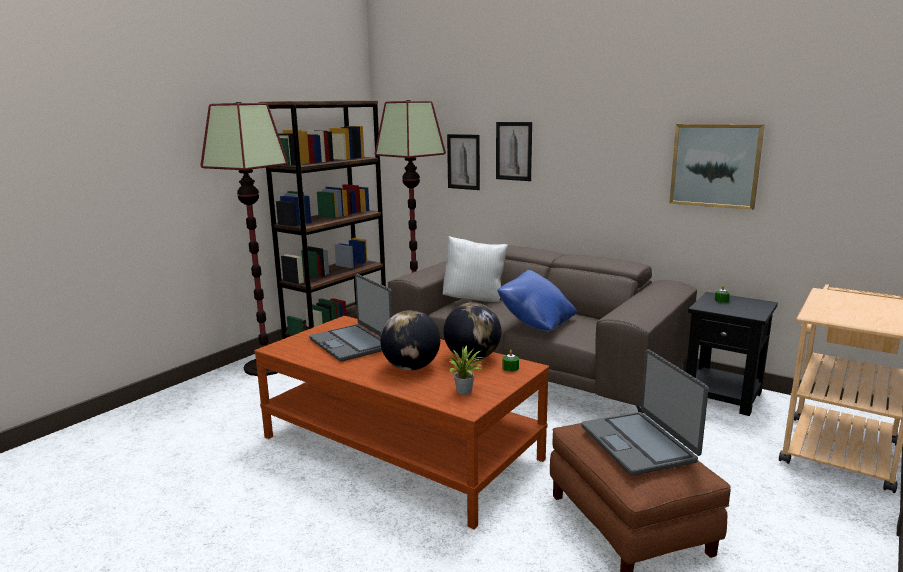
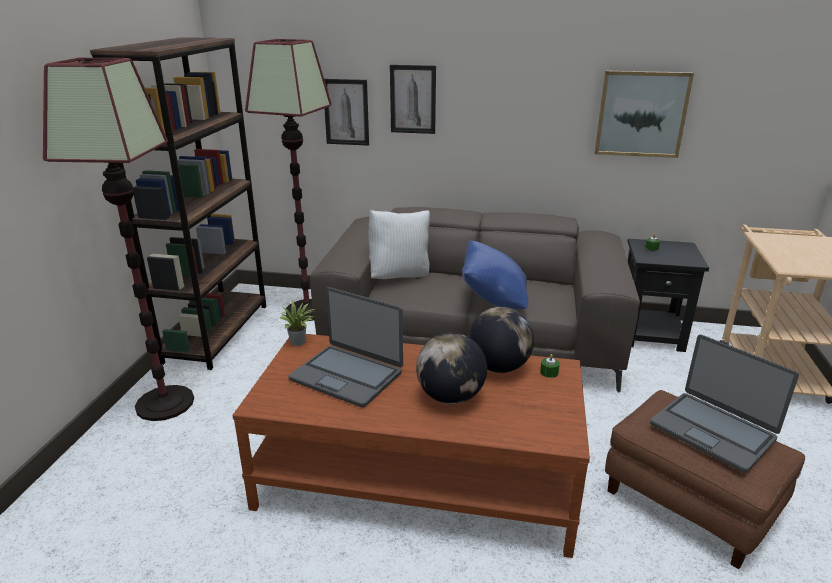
camera: 25 degrees left, 10 degrees up
potted plant [446,346,486,395] -> potted plant moved to [280,300,316,346]

